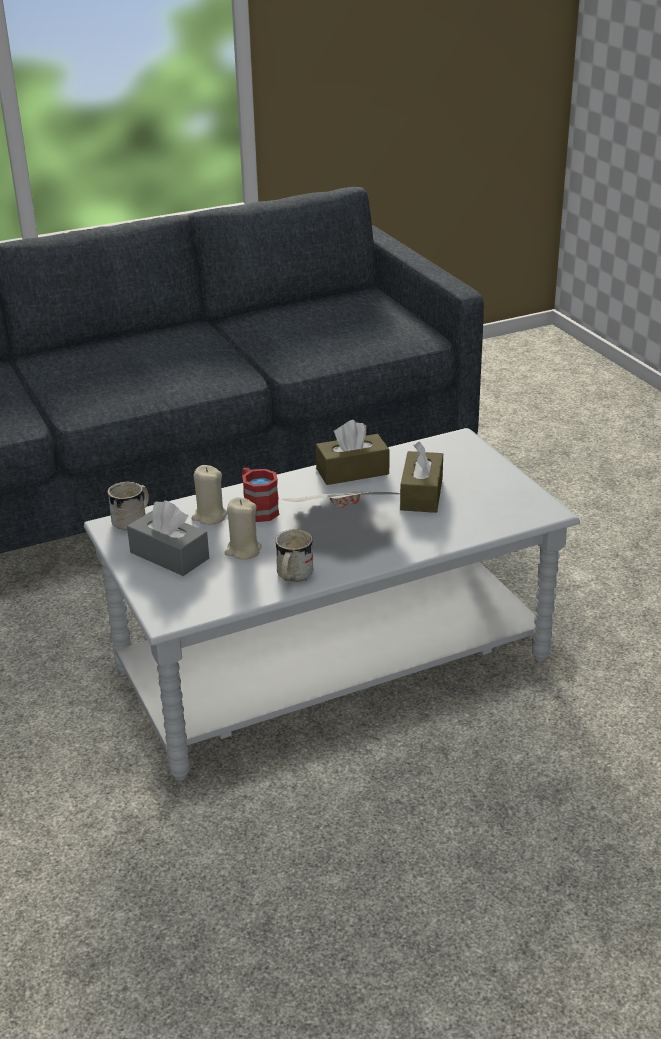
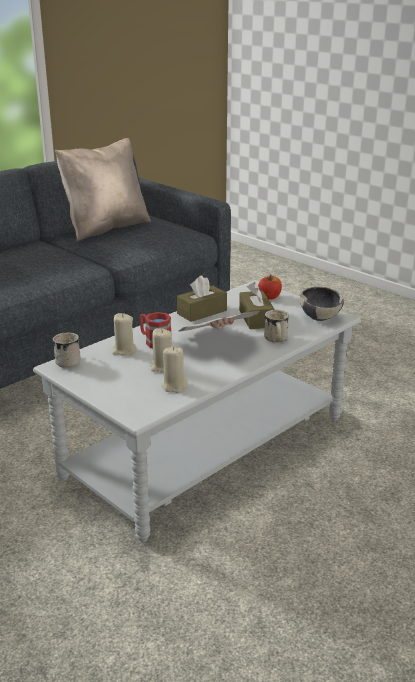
camera: 20 degrees left, 5 degrees down
grey tissue box [127,500,209,576] -> none
white mug [275,529,313,582] -> white mug moved to [264,310,289,343]
none -> beige pillow [55,138,151,241]
none -> beige candle [161,346,187,393]
none -> apple [258,274,282,300]
none -> bowl [300,287,344,321]

